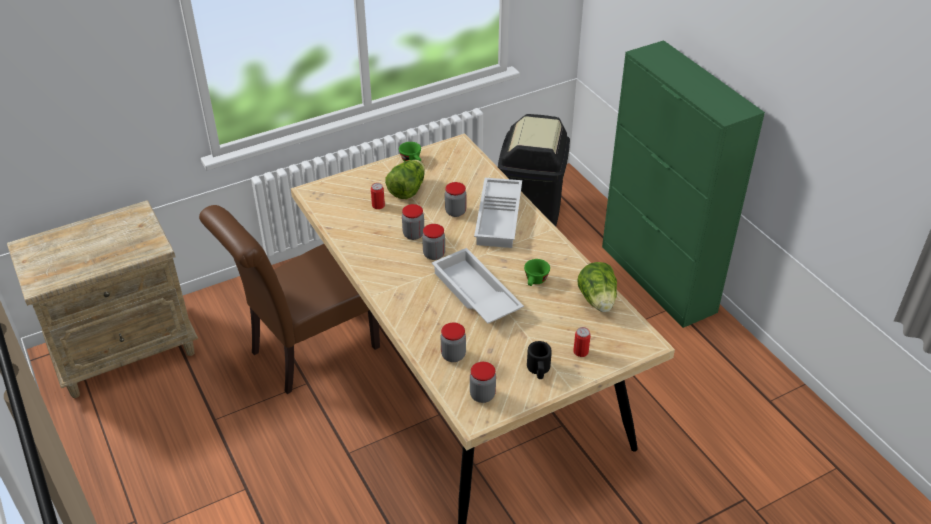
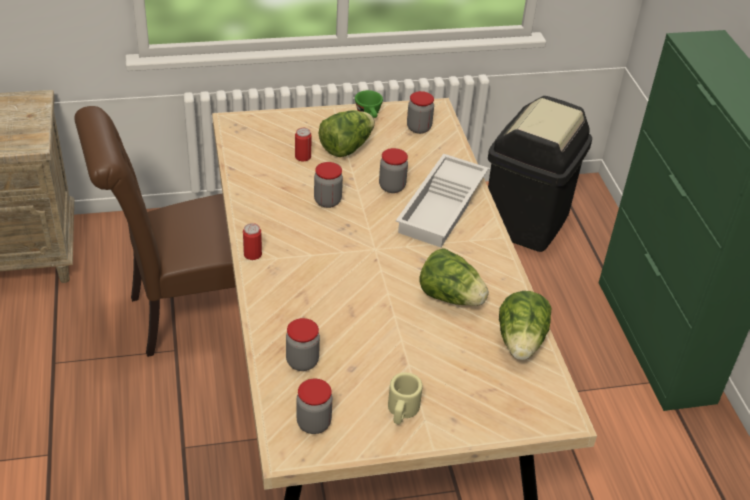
camera: 15 degrees right, 0 degrees up
jar [422,224,445,260] -> jar moved to [407,91,434,134]
white tray [432,248,524,324] -> none
green cup [524,259,550,286] -> lettuce [419,248,489,306]
black mug [527,341,552,379] -> beige mug [388,372,422,424]
can [573,327,591,357] -> can moved to [243,223,262,260]

